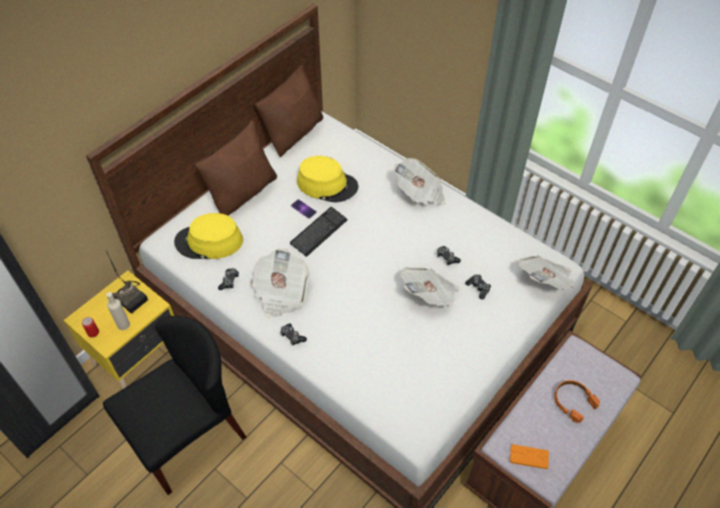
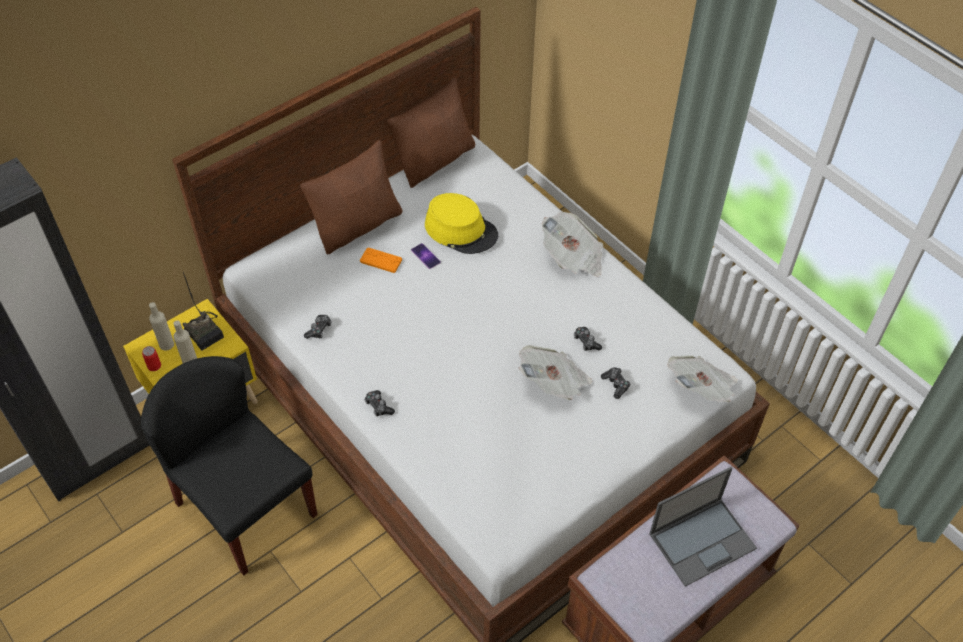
camera: 10 degrees right, 0 degrees up
black chair [103,316,246,495] -> black chair turned 105 degrees counterclockwise [141,356,317,575]
yellow hat [174,213,243,259] -> none
newspaper [251,248,310,318] -> none
keyboard [290,207,348,257] -> none
orange game controller [510,444,549,469] -> orange game controller moved to [360,247,402,273]
orange headphones [554,380,600,423] -> laptop [649,467,757,587]
none -> beige bottle [149,302,174,351]

